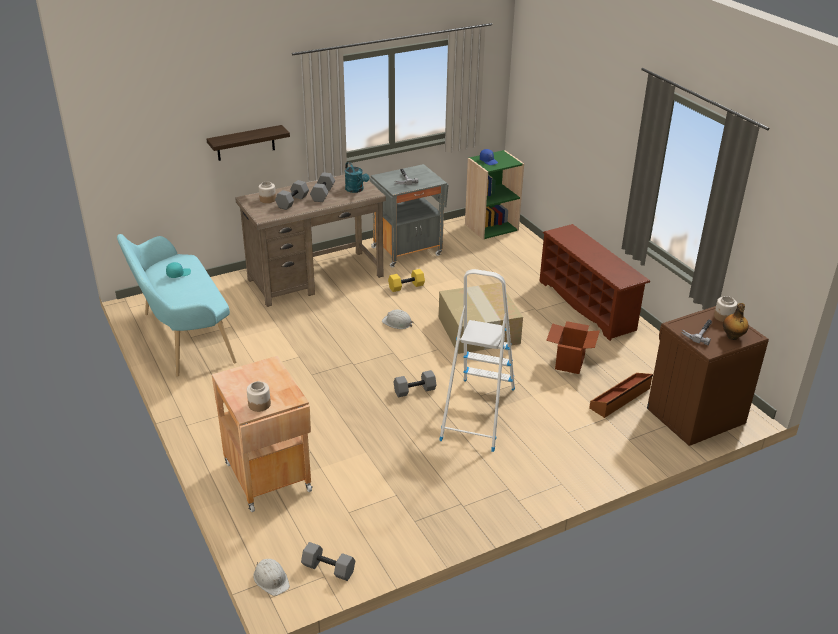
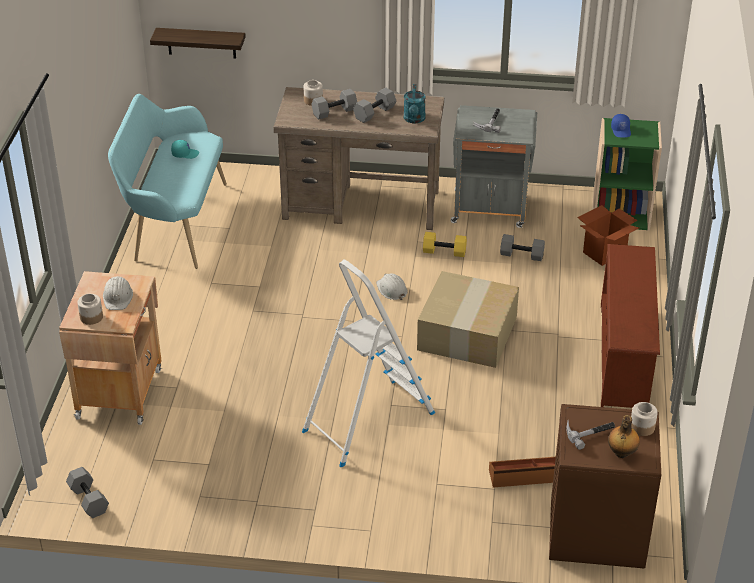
camera: 35 degrees right, 5 degrees up
shelf [206,125,290,161] -> shelf moved to [150,28,246,59]
white hard hat [253,559,290,596] -> white hard hat moved to [103,276,133,310]
grey dumbbell [394,370,437,397] -> grey dumbbell moved to [500,234,545,261]
cardboard box [546,321,600,374] -> cardboard box moved to [577,205,639,266]

